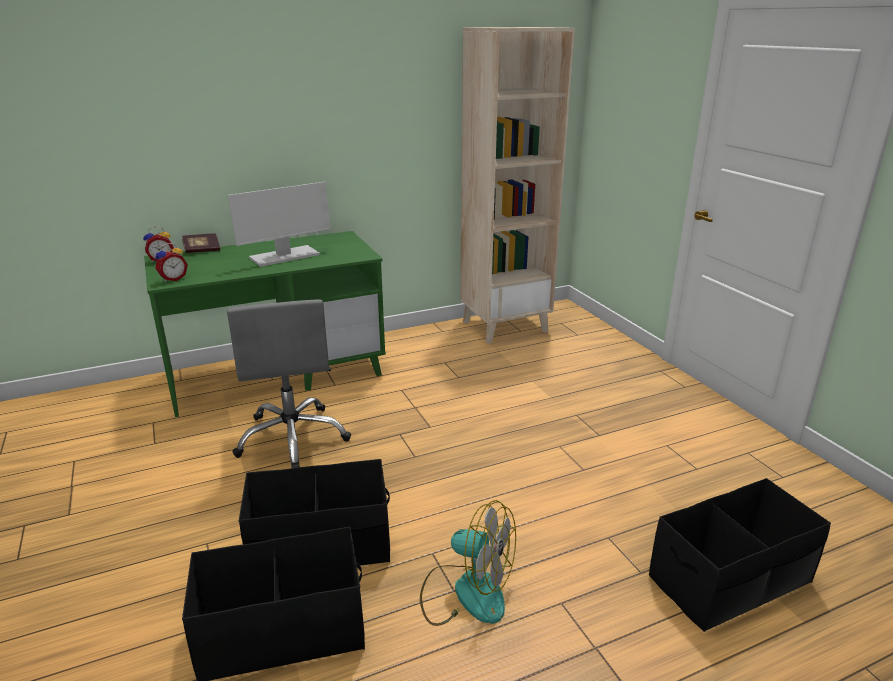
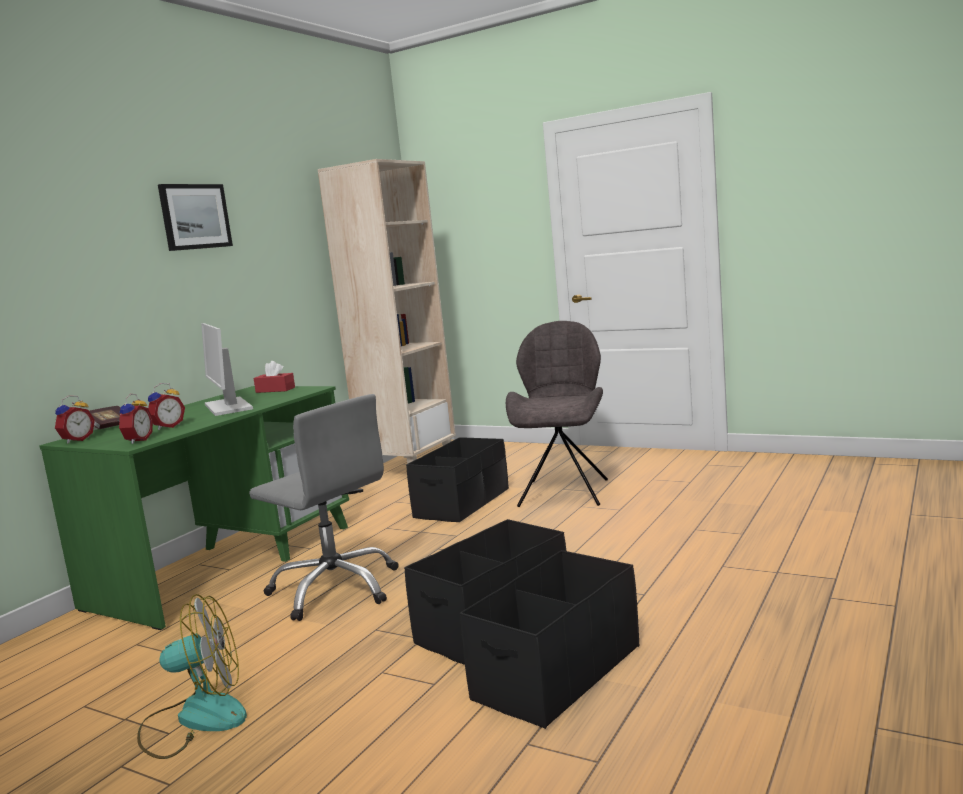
camera: 35 degrees left, 15 degrees down
monitor [228,182,331,267] -> monitor turned 135 degrees clockwise [201,323,253,416]
fan [420,500,516,626] -> fan moved to [137,594,247,759]
black storage box [649,478,831,632] -> black storage box moved to [406,437,509,522]
none -> alarm clock [148,383,185,430]
none -> picture [158,184,233,251]
none -> red tissue box [253,361,295,393]
none -> grey chair [506,321,608,507]

